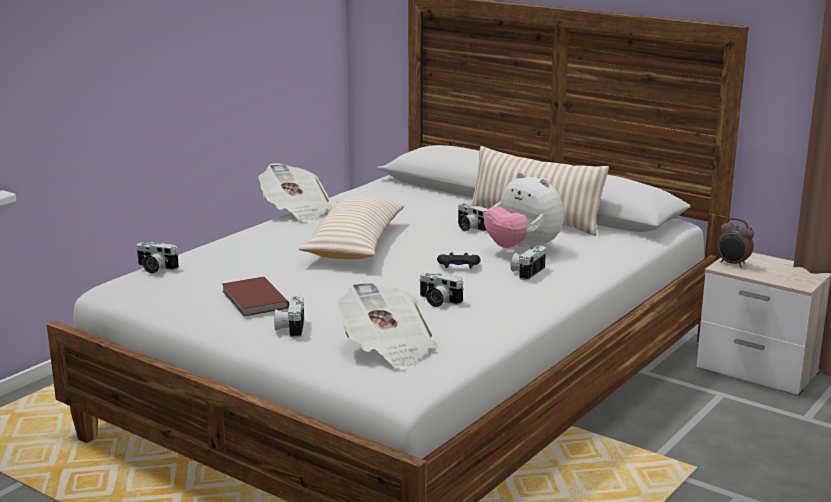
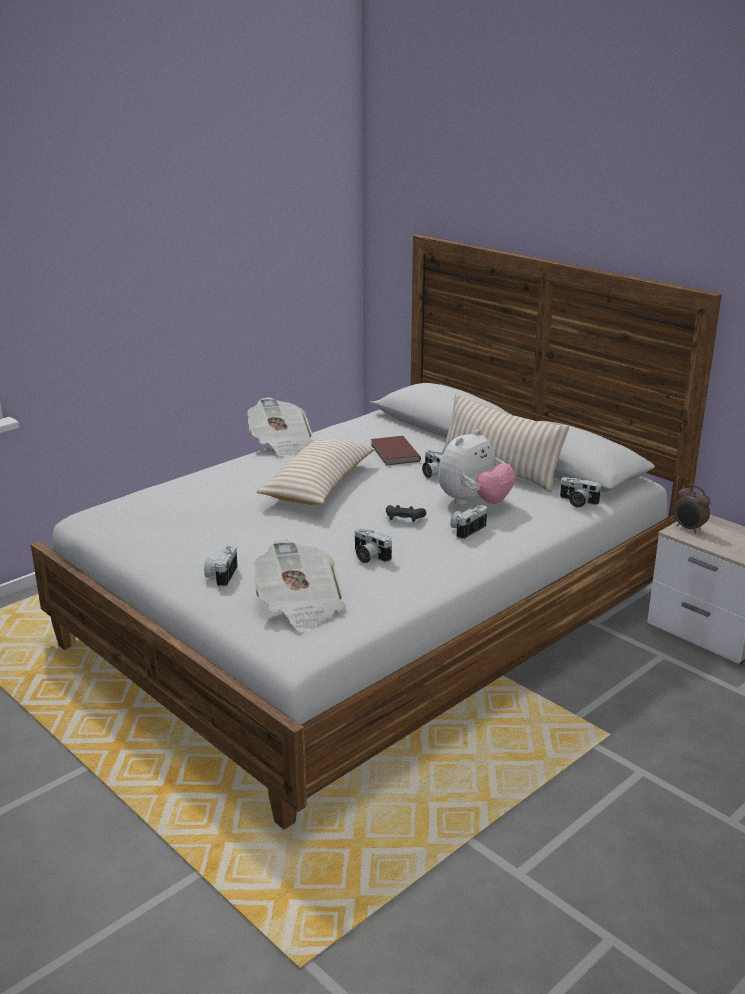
camera: 10 degrees right, 5 degrees up
camera [137,242,179,274] -> camera moved to [560,477,602,508]
brown book [222,277,289,316] -> brown book moved to [371,436,421,465]
plush toy [484,172,564,249] -> plush toy turned 105 degrees counterclockwise [438,429,516,505]

